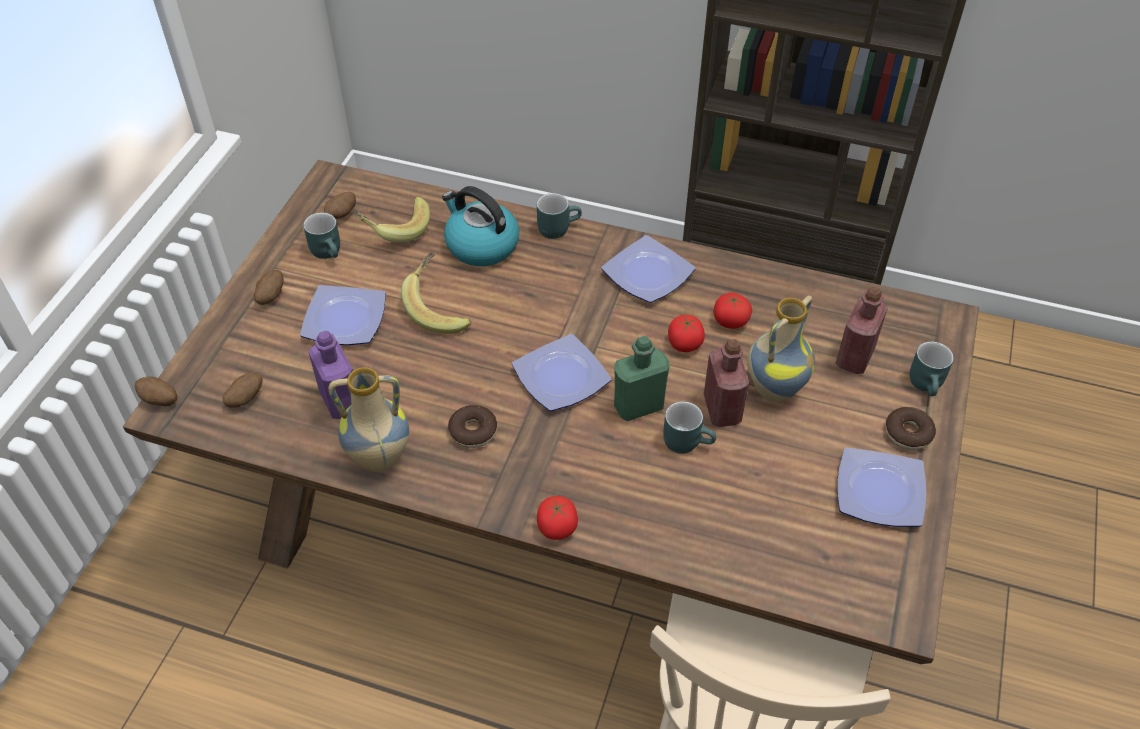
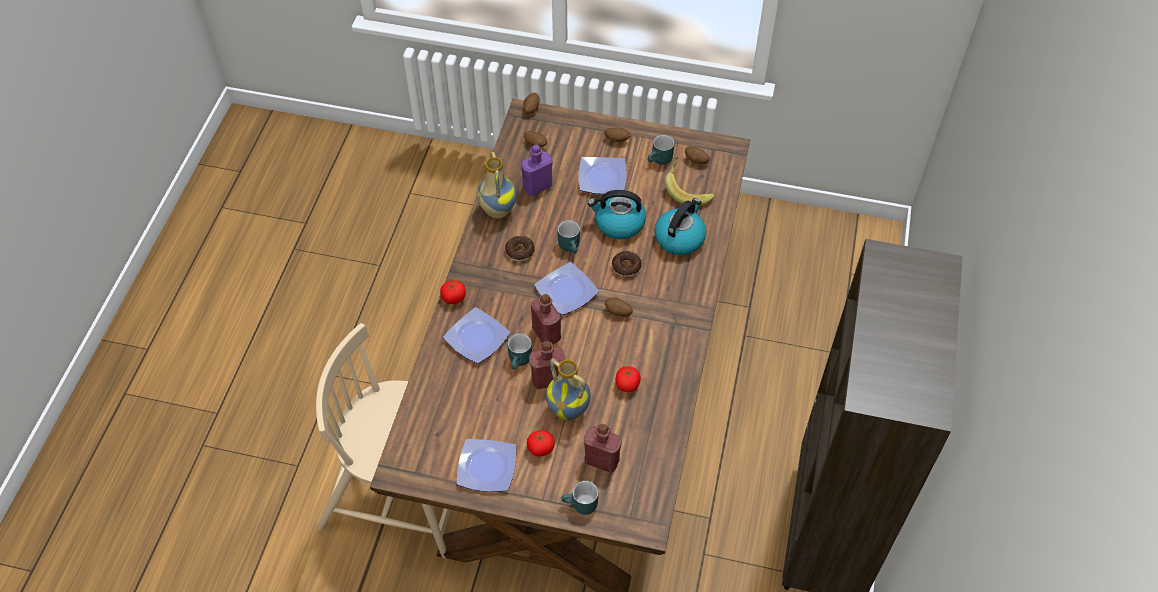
camera: 85 degrees right, 5 degrees up
banana [401,252,471,334] -> kettle [588,190,646,239]
turquoise mug [537,193,582,239] -> turquoise mug moved to [558,220,580,254]
plate [601,235,695,303] -> plate moved to [443,307,510,364]
green bottle [614,336,670,421] -> red bottle [531,294,561,344]
tomato [668,315,705,352] -> tomato moved to [527,430,555,456]
donut [885,407,936,450] -> donut moved to [612,251,642,277]
none -> potato [605,297,633,317]

